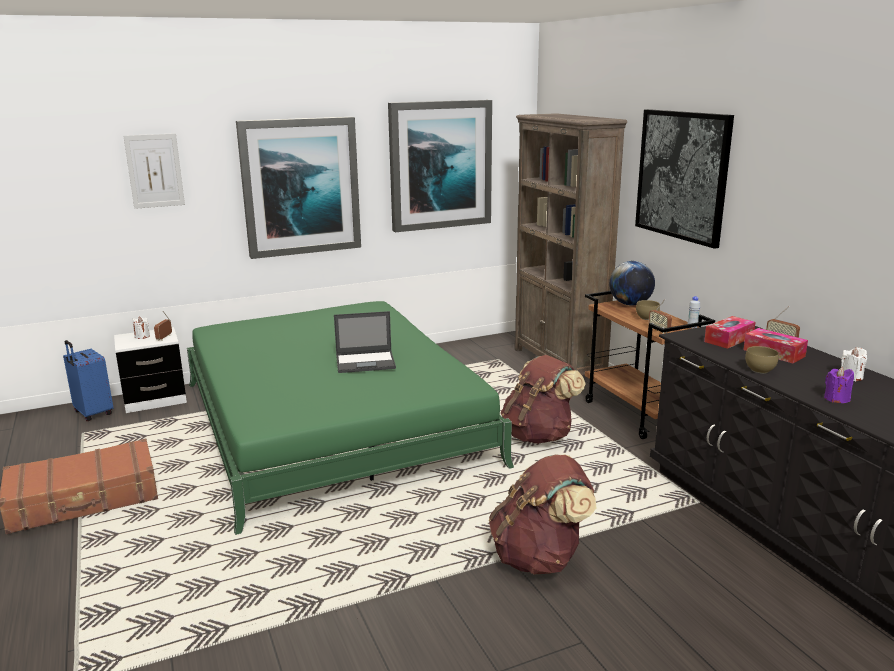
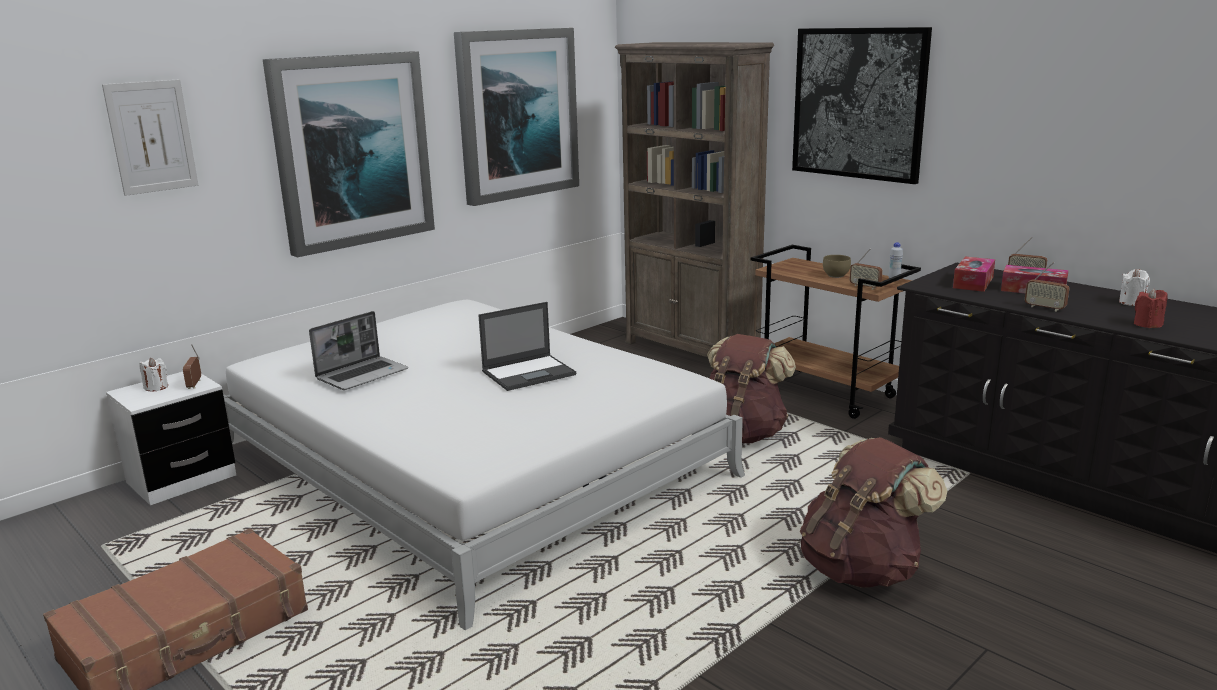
camera: 20 degrees left, 0 degrees up
blue suitcase [63,340,113,421] -> none
green bed [187,301,514,535] -> white bed [223,300,745,630]
globe [609,261,655,306] -> none
brown bowl [745,346,779,373] -> radio [1025,262,1070,311]
purple candle [824,367,854,403] -> red candle [1134,288,1168,328]
none -> laptop [309,311,408,390]

